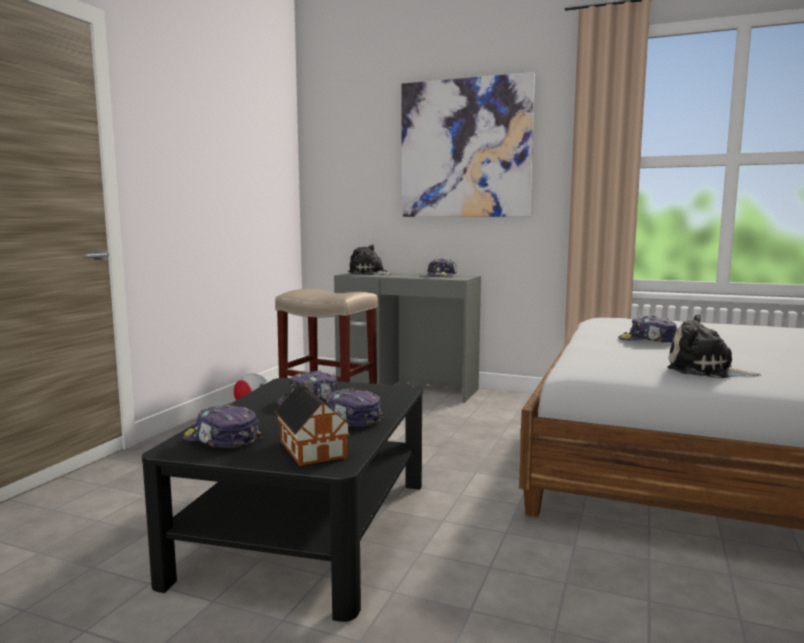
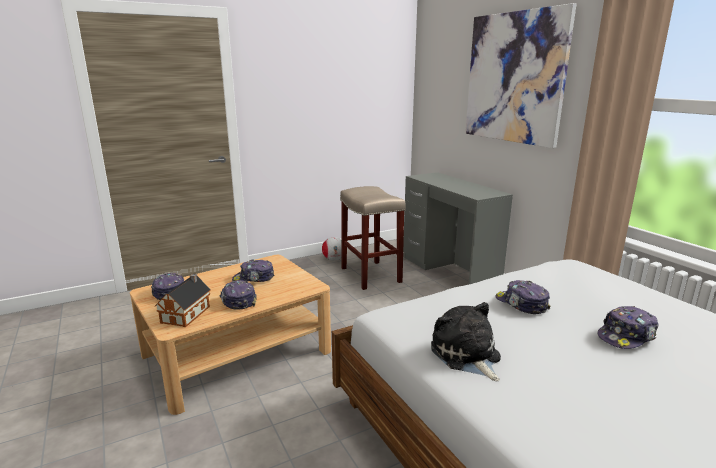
camera: 40 degrees right, 10 degrees up
black coffee table [142,378,423,622] -> beige coffee table [130,255,331,415]
plush toy [348,244,394,275] -> none
cap [427,258,457,277] -> cap moved to [598,306,658,349]

